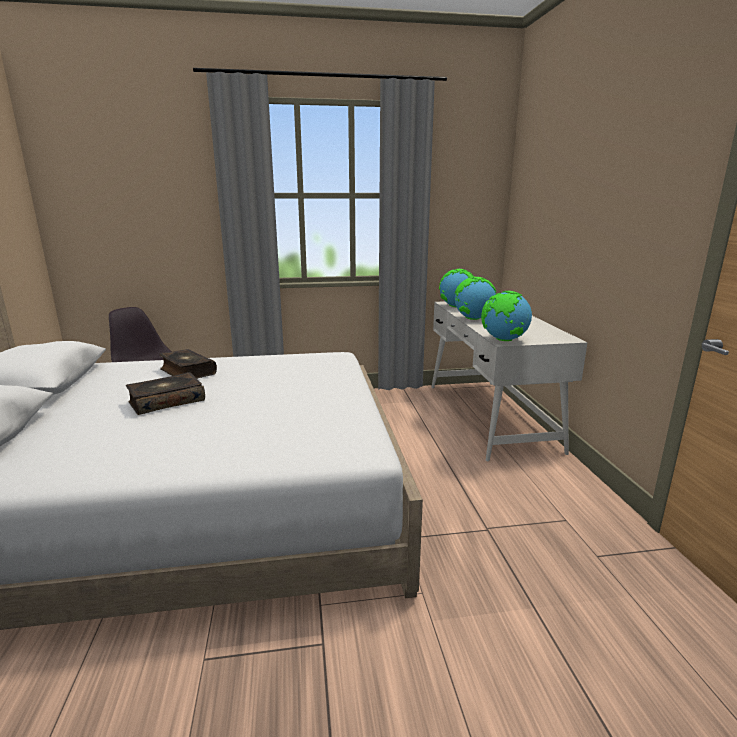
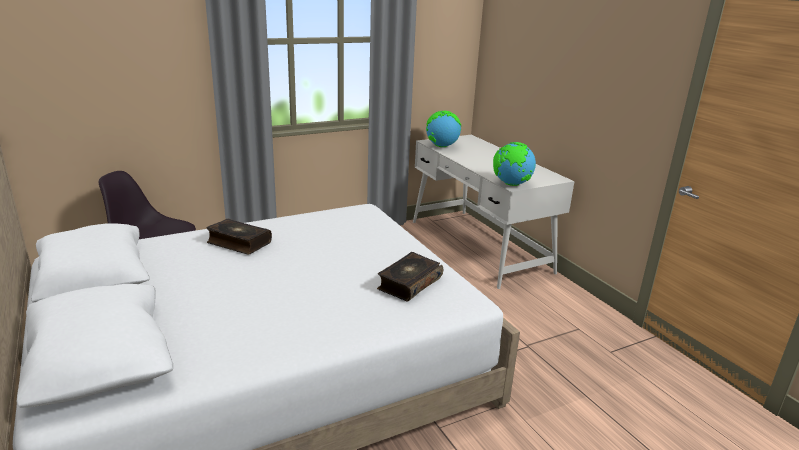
camera: 20 degrees left, 5 degrees up
book [126,372,205,415] -> book moved to [377,252,443,302]
globe [455,277,496,320] -> none

